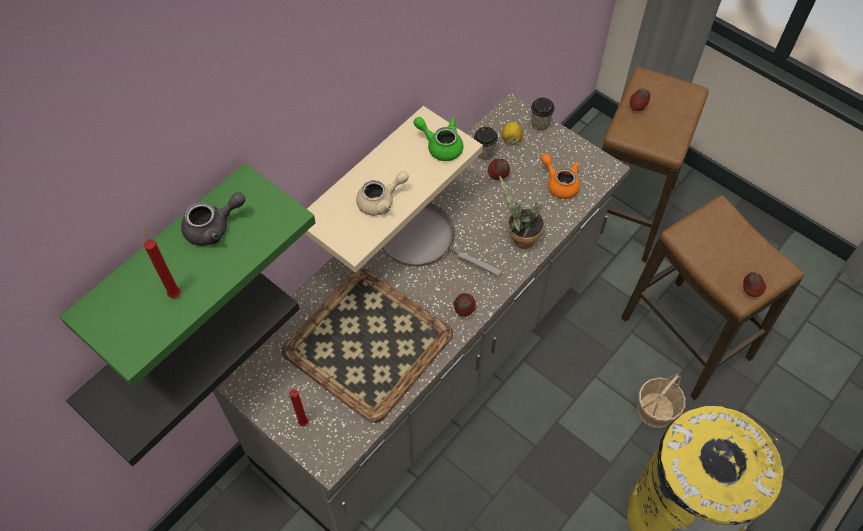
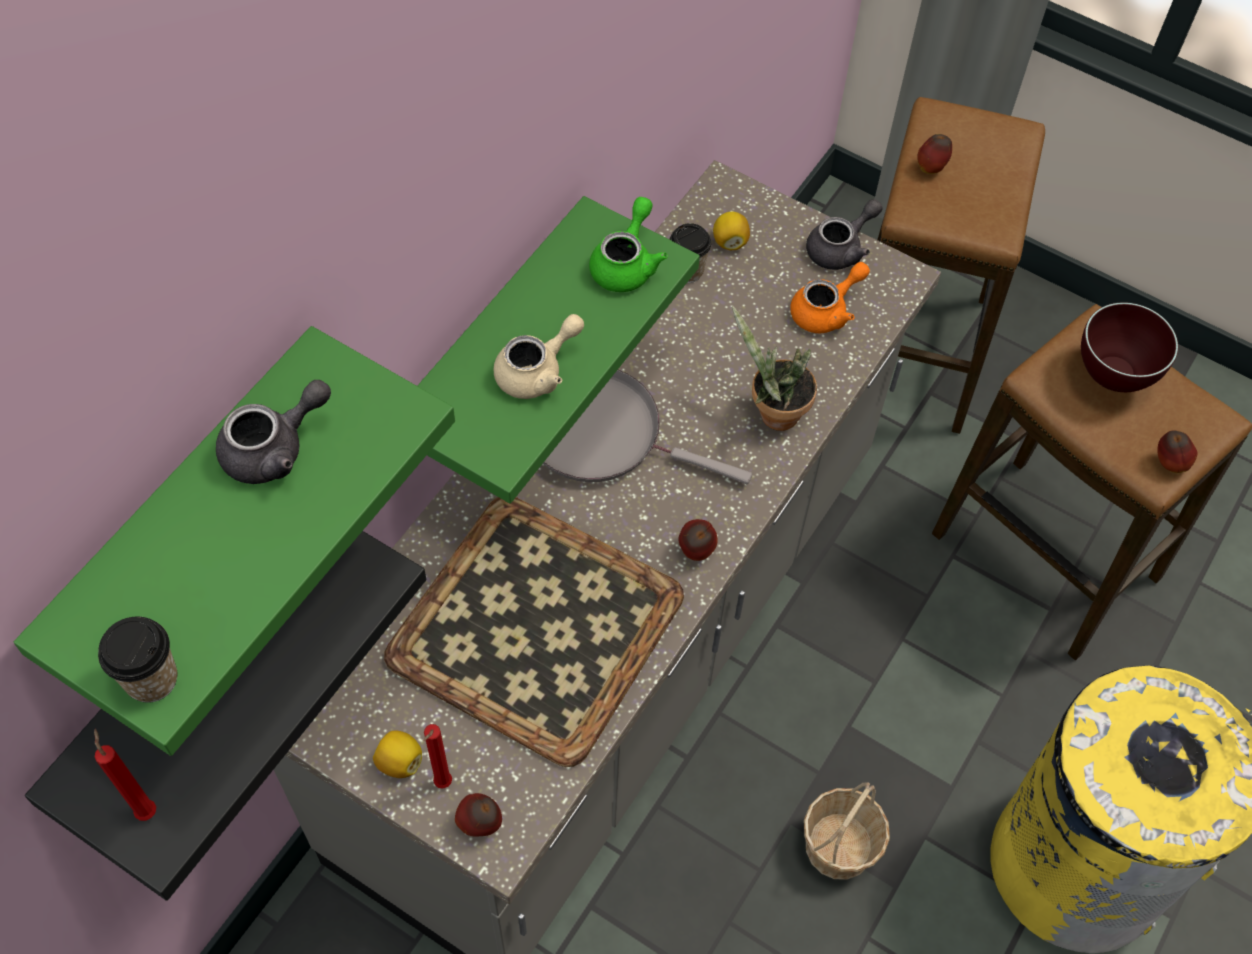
camera: 10 degrees left, 0 degrees up
red candle [144,228,180,298] -> red candle moved to [94,729,156,821]
beige shelf [304,106,483,273] -> green shelf [417,196,700,504]
green teapot [413,117,463,161] -> green teapot turned 90 degrees clockwise [589,197,668,292]
apple [487,159,510,180] -> apple moved to [455,793,502,836]
cup [531,97,555,131] -> cup moved to [98,617,177,703]
orange teapot [541,154,580,199] -> orange teapot turned 105 degrees clockwise [790,262,870,333]
basket [637,374,686,428] -> basket moved to [804,782,890,880]
none -> lemon [373,730,422,778]
none -> grey teapot [806,199,882,270]
none -> brown bowl [1081,302,1178,392]

